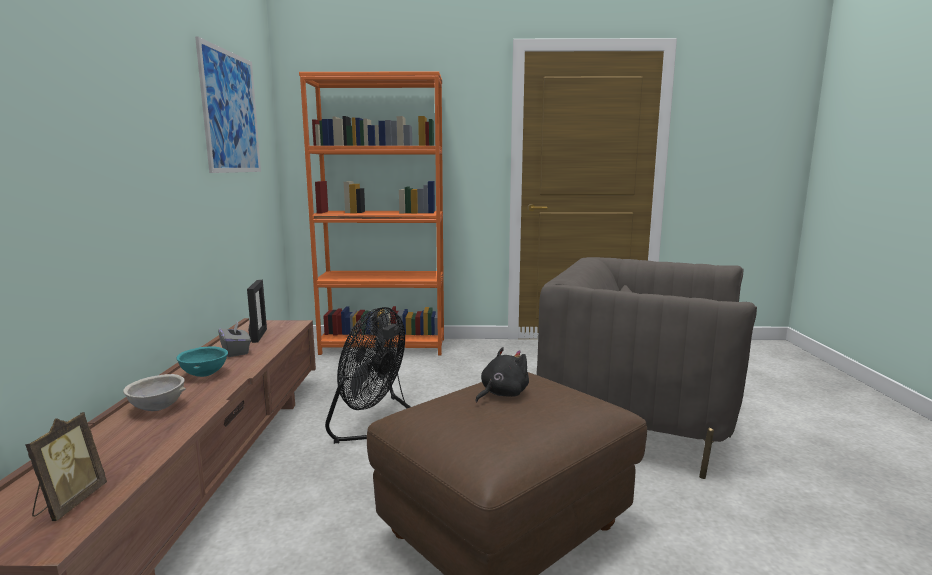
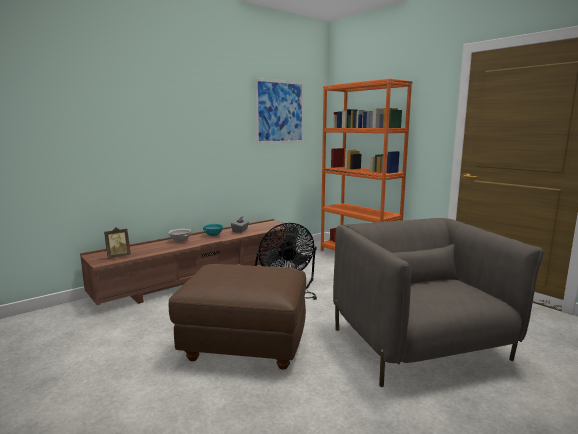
camera: 50 degrees right, 0 degrees up
picture frame [247,280,267,343] -> none
black plush toy [476,347,529,403] -> none

